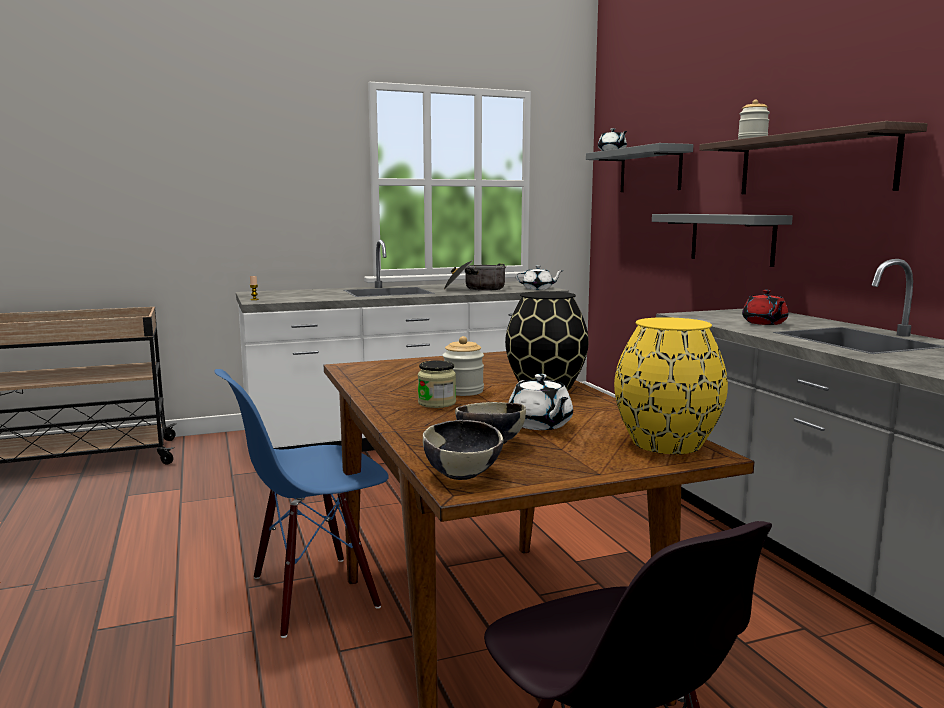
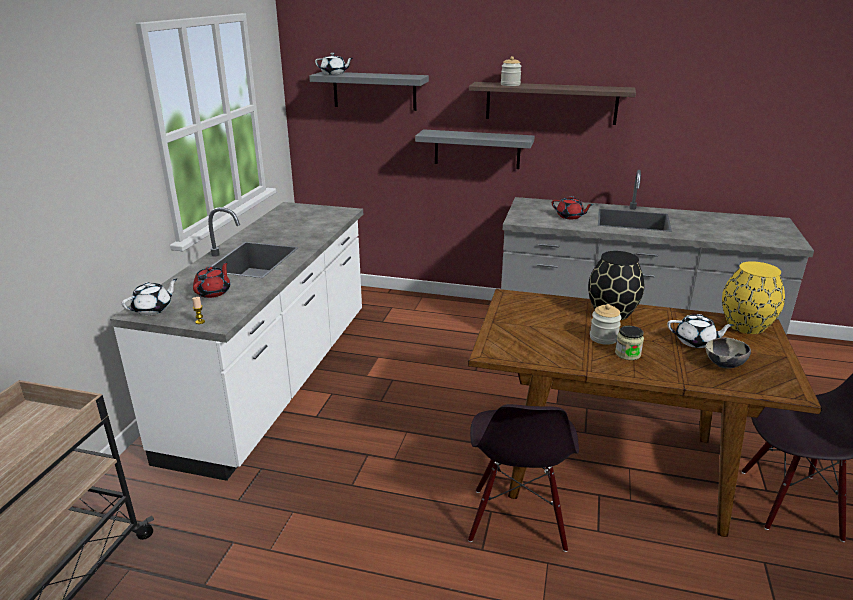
camera: 55 degrees left, 15 degrees up
blue chair [214,369,389,638] -> black chair [468,404,579,552]
bowl [423,420,503,480] -> none
cooking pot [444,260,506,291] -> none
white teapot [515,265,562,290] -> white teapot moved to [122,279,177,315]
none -> red teapot [193,261,230,298]

